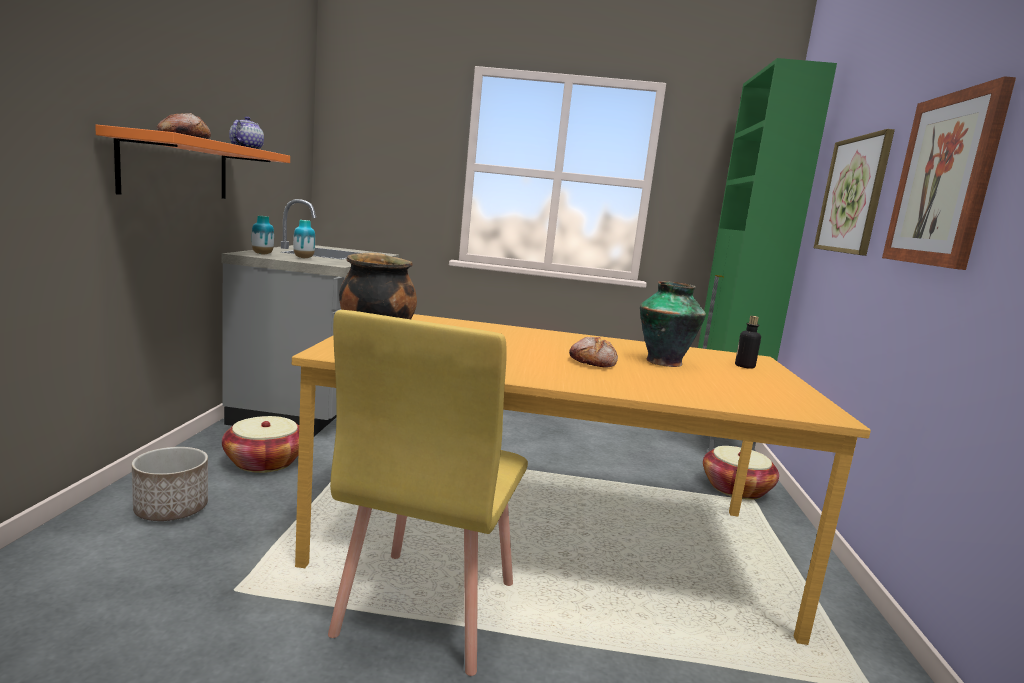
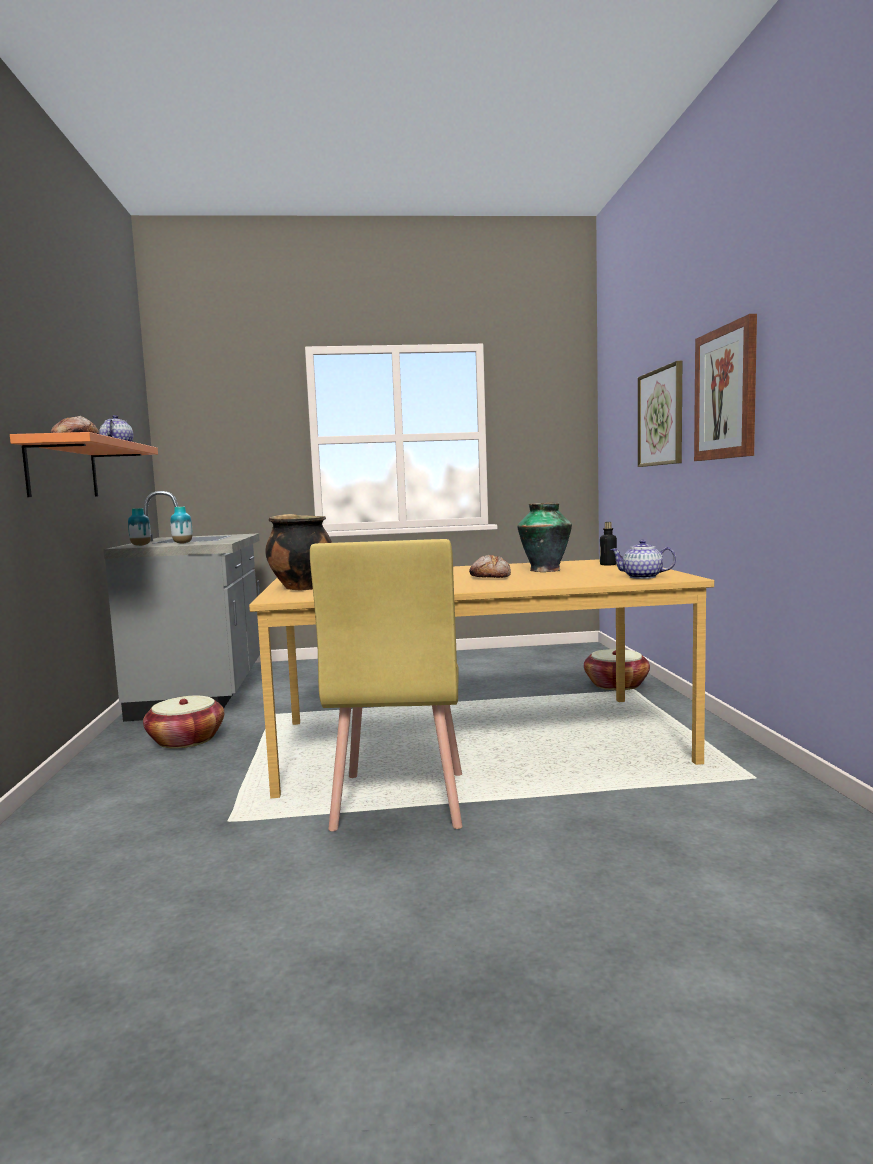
camera: 10 degrees left, 5 degrees down
planter [132,447,208,521] -> none
green cabinet [698,58,837,452] -> none
none -> teapot [610,540,676,579]

